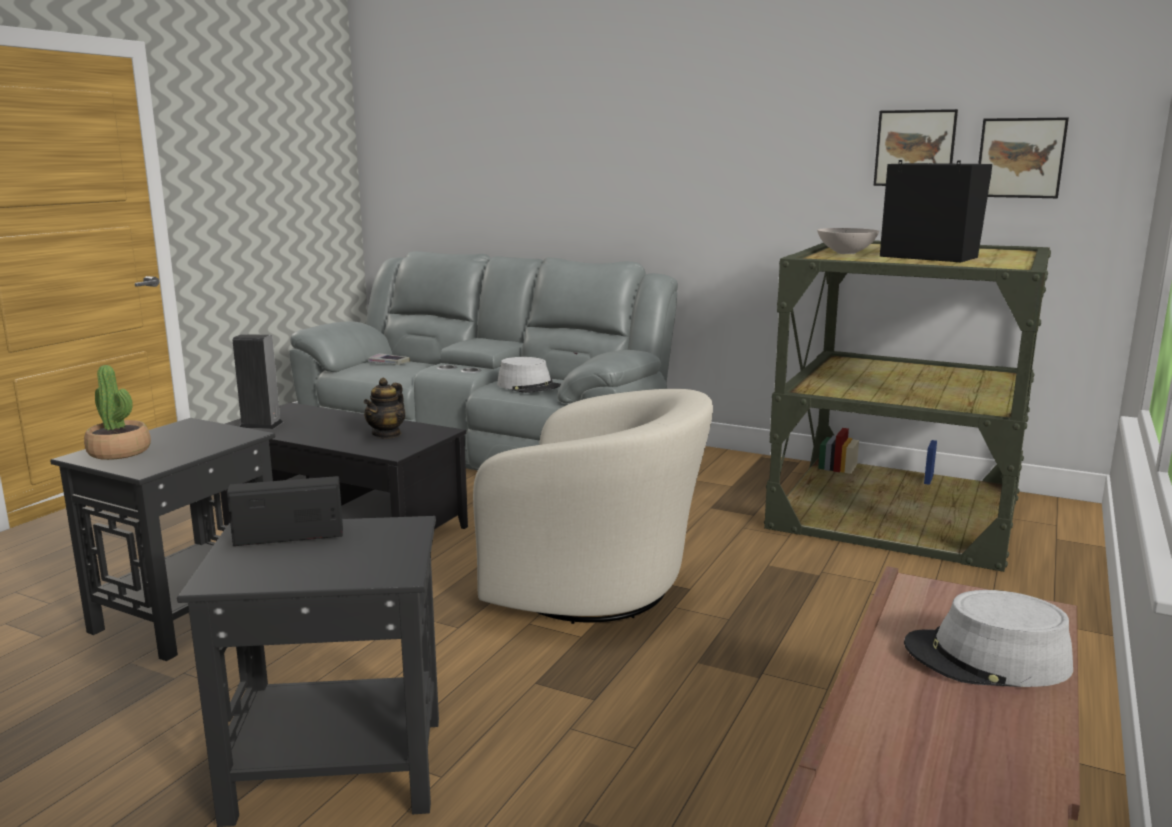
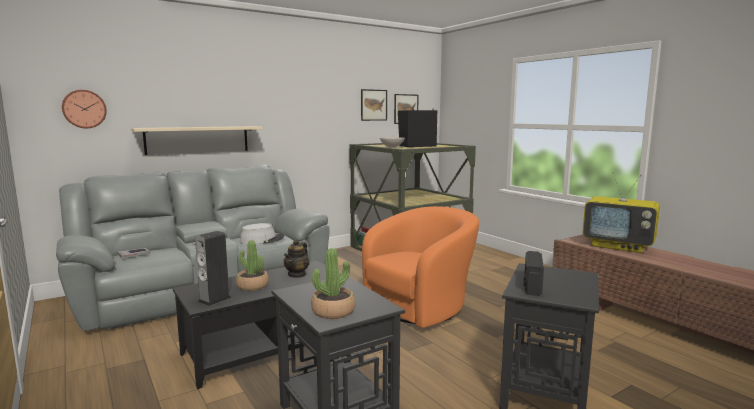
camera: 60 degrees left, 5 degrees down
teapot [364,378,405,438] -> teapot turned 60 degrees clockwise [284,239,309,278]
beige armchair [473,389,713,624] -> orange armchair [362,206,479,328]
grey hat [904,590,1073,687] -> television [583,172,660,253]
none -> wall clock [62,90,107,128]
none -> beige shelf [131,126,263,155]
none -> potted plant [236,240,269,291]

